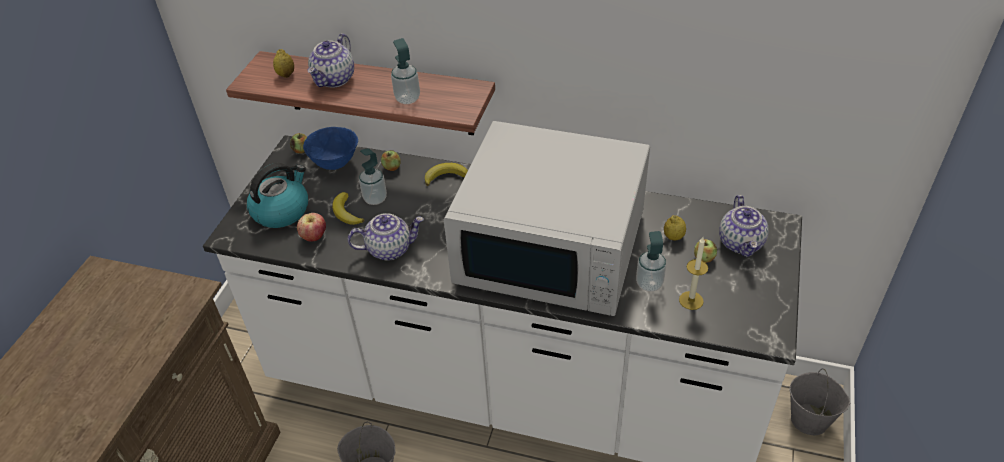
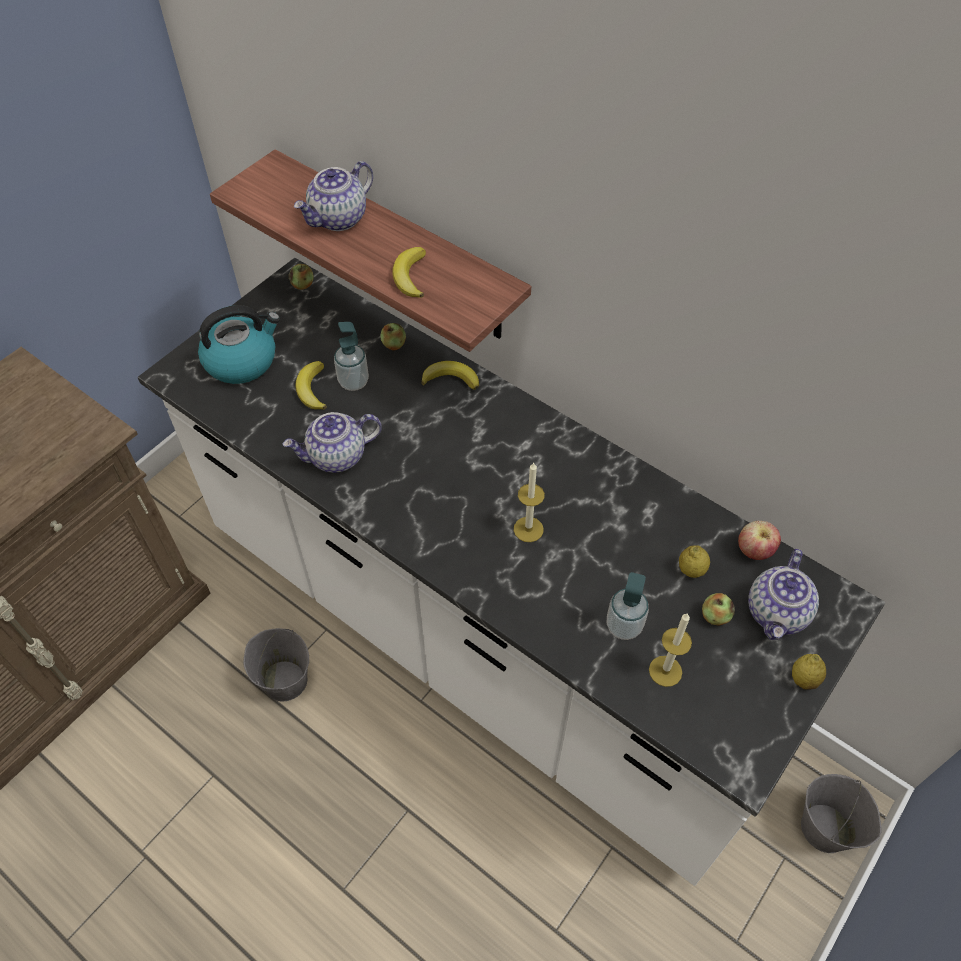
camera: 20 degrees right, 10 degrees up
lemon [273,49,294,78] -> lemon moved to [792,654,826,690]
apple [297,213,326,242] -> apple moved to [738,521,781,560]
blue bowl [303,127,358,170] -> none
teapot [348,213,424,261] -> teapot turned 150 degrees clockwise [282,412,382,473]
soap dispenser [391,38,420,104] -> banana [392,247,426,298]
white microwave [444,121,650,316] -> candle [514,463,545,542]

